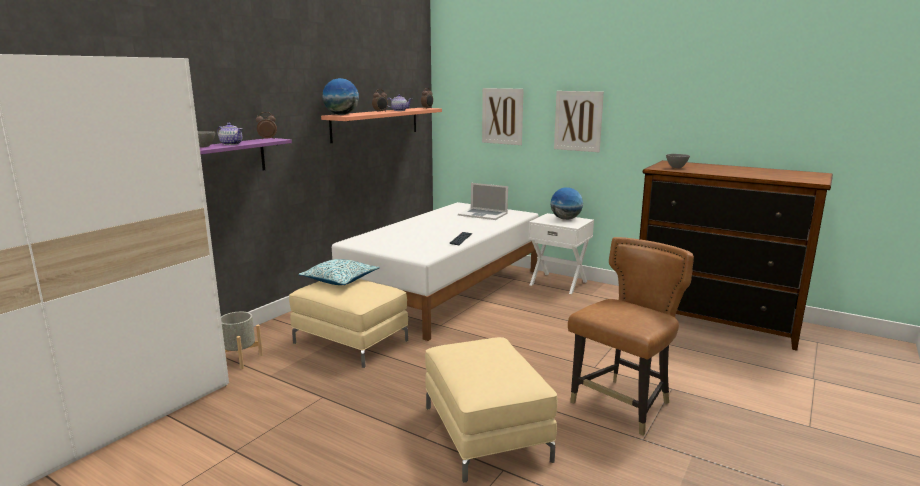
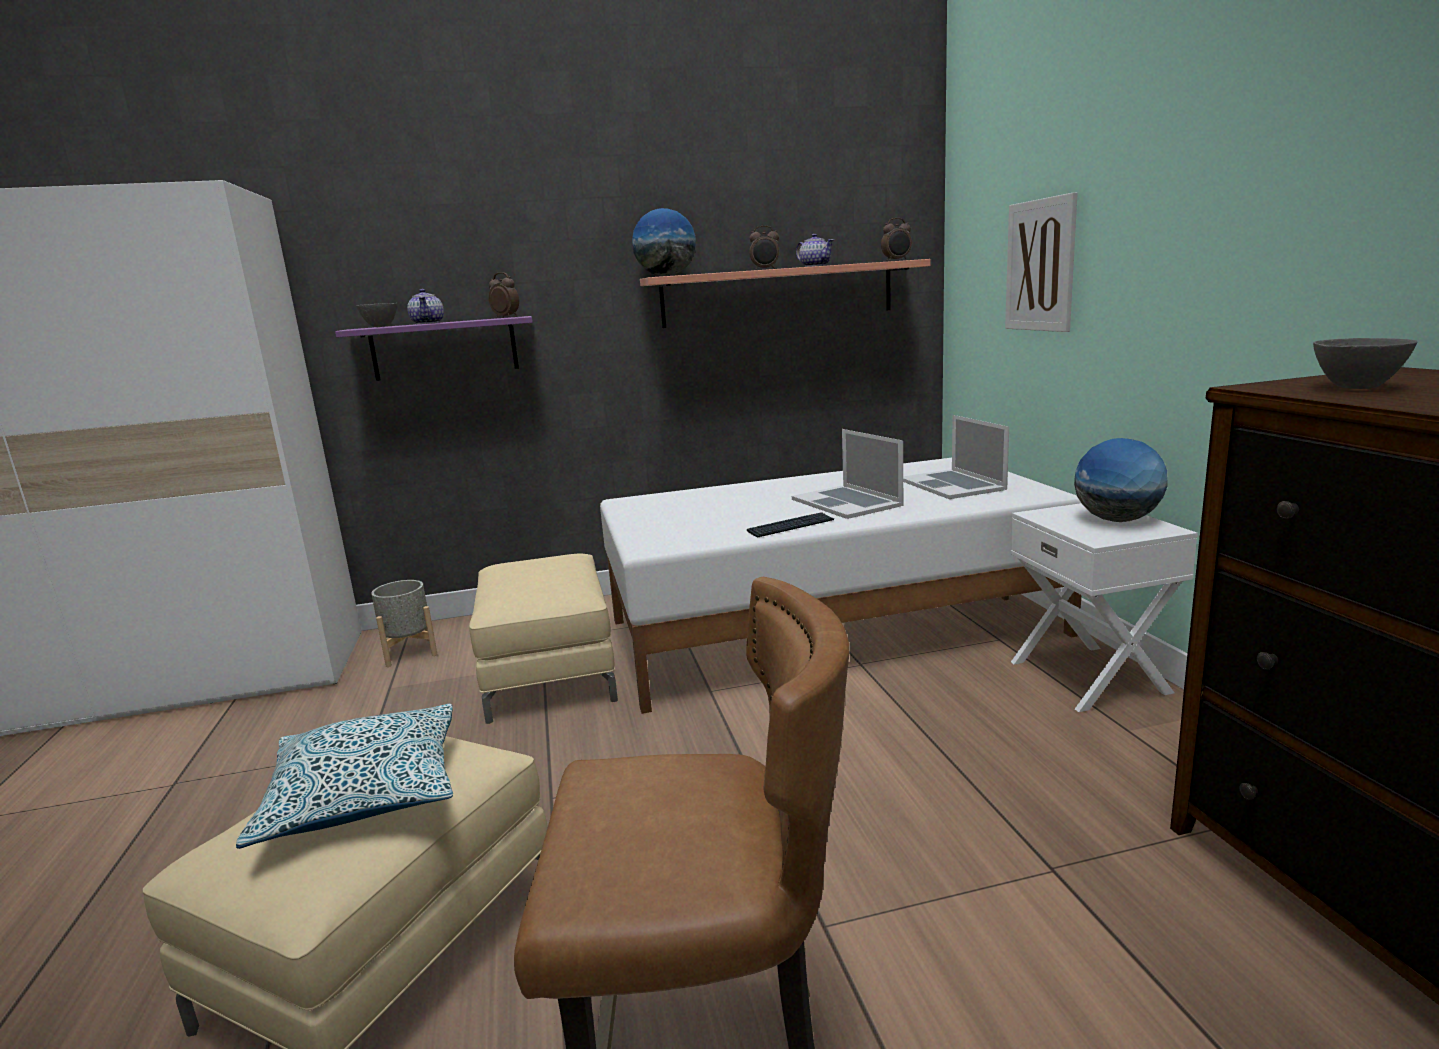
camera: 45 degrees right, 0 degrees up
pillow [298,259,380,285] -> pillow moved to [236,704,453,849]
picture [554,91,604,152] -> none
none -> laptop [792,429,903,519]

